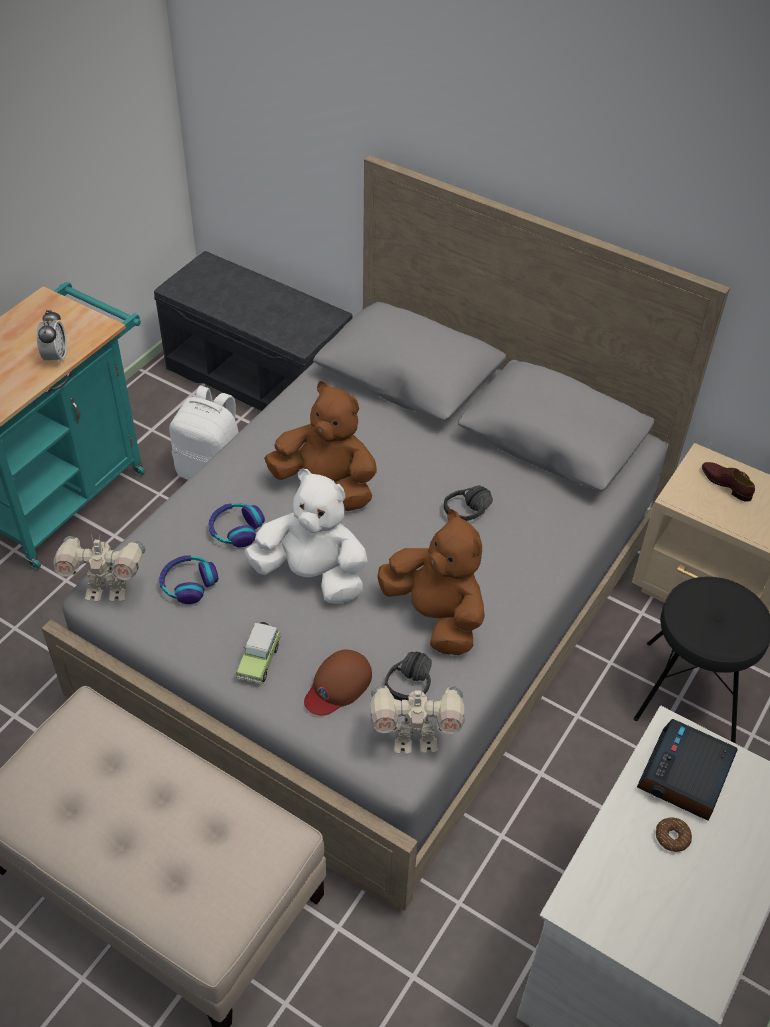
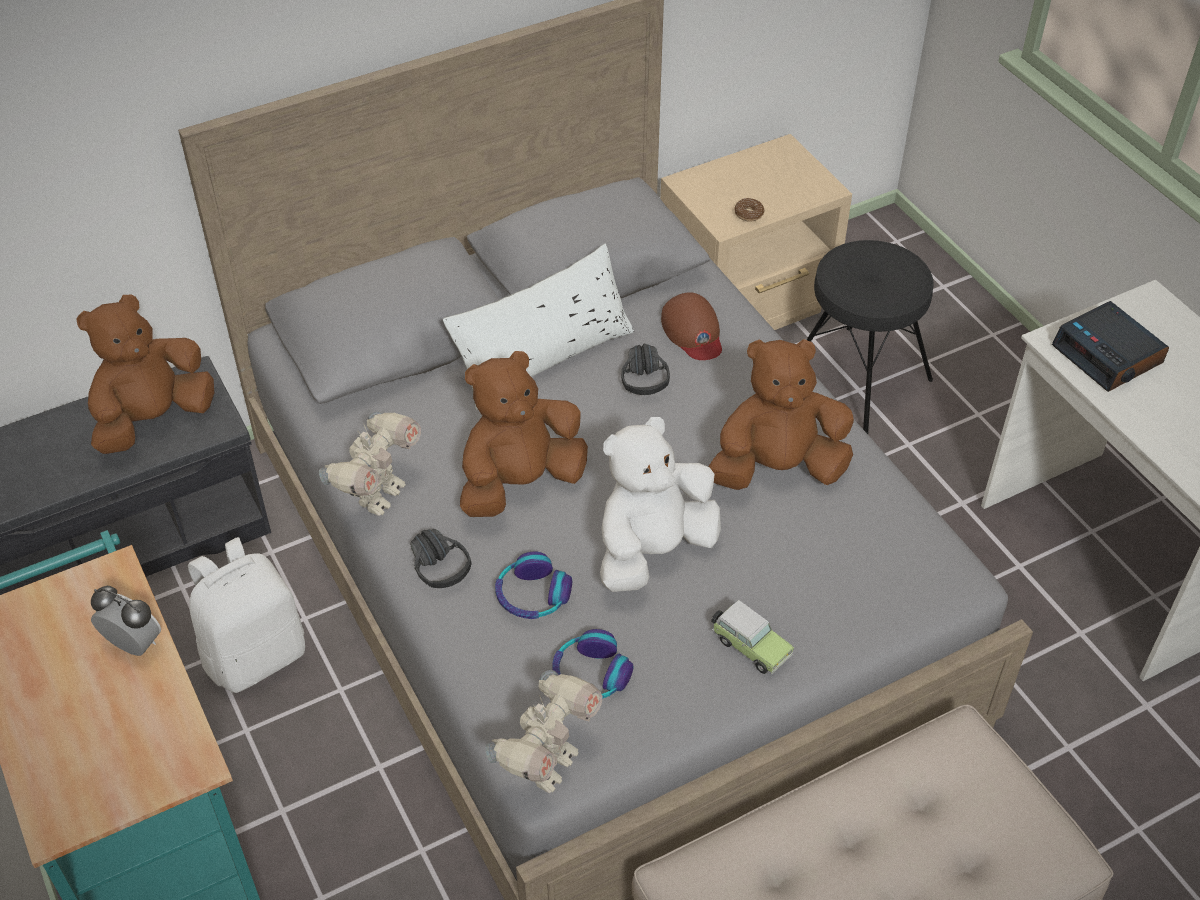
camera: 60 degrees left, 0 degrees up
brown cap [304,650,372,716] -> brown cap moved to [661,292,722,360]
toy robot [370,684,465,754] -> toy robot moved to [319,411,421,516]
black headphones [385,652,432,701] -> black headphones moved to [410,529,472,588]
donut [656,818,692,852] -> donut moved to [734,198,765,221]
brown shoe [702,462,755,502] -> none
none -> brown plush toy [76,294,214,454]
none -> white pillow [443,243,634,410]

